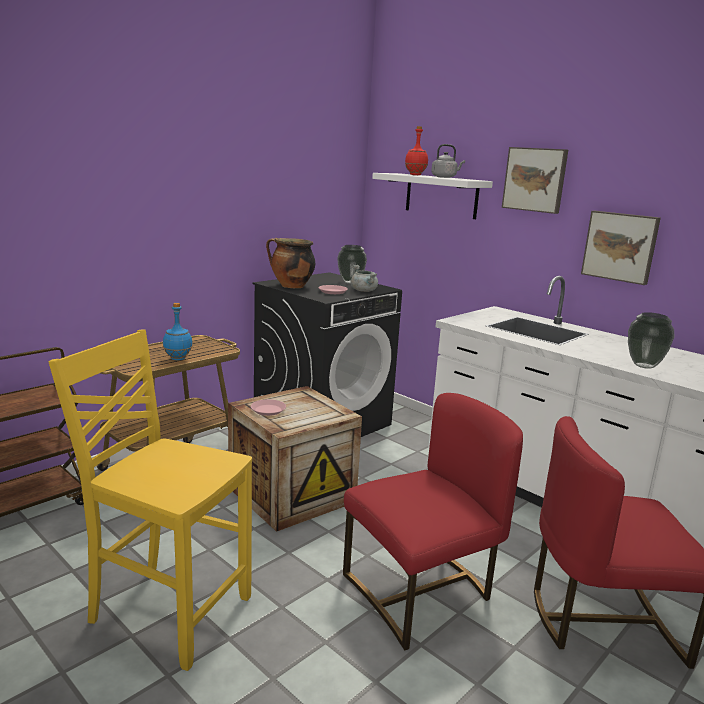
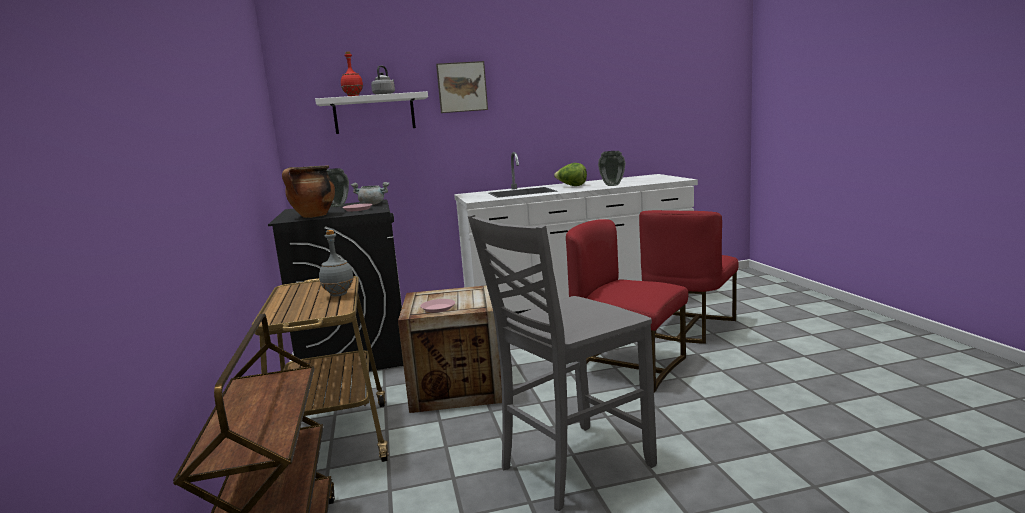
camera: 55 degrees left, 5 degrees down
yellow chair [49,329,252,671] -> grey chair [468,214,657,511]
blue bottle [163,303,193,361] -> grey bottle [319,230,354,296]
red chair [343,393,523,650] -> red chair turned 60 degrees counterclockwise [566,219,688,393]
picture [581,211,661,285] -> none
none -> lettuce [554,163,587,186]

